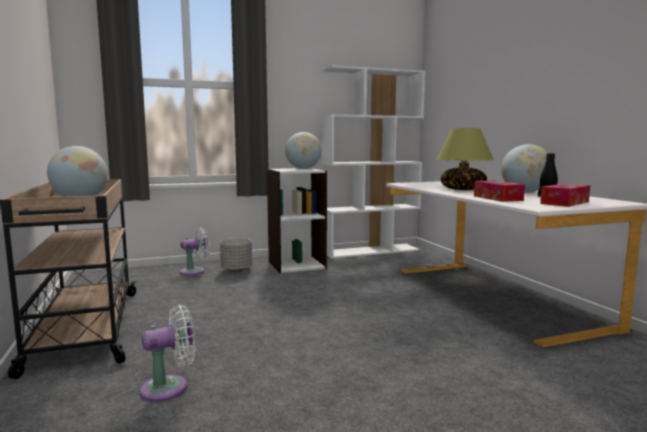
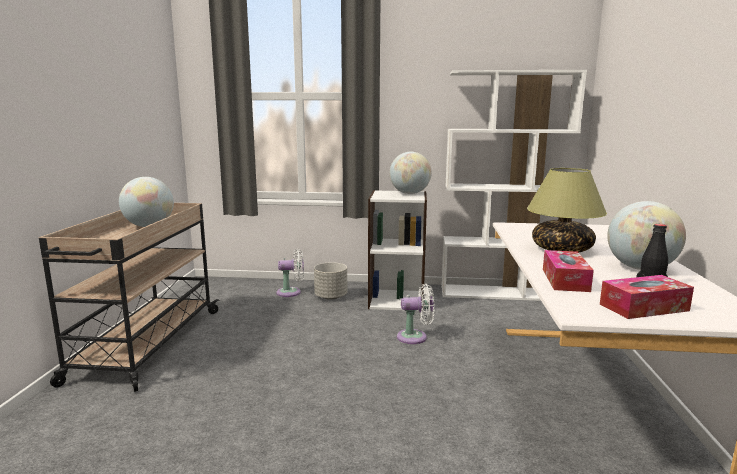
camera: 25 degrees right, 5 degrees up
white fan [140,305,195,402] -> white fan moved to [397,284,435,344]

